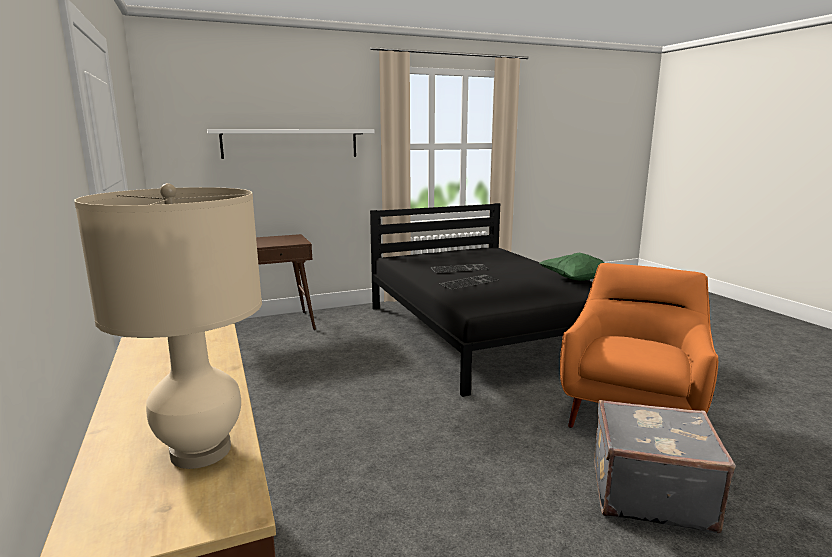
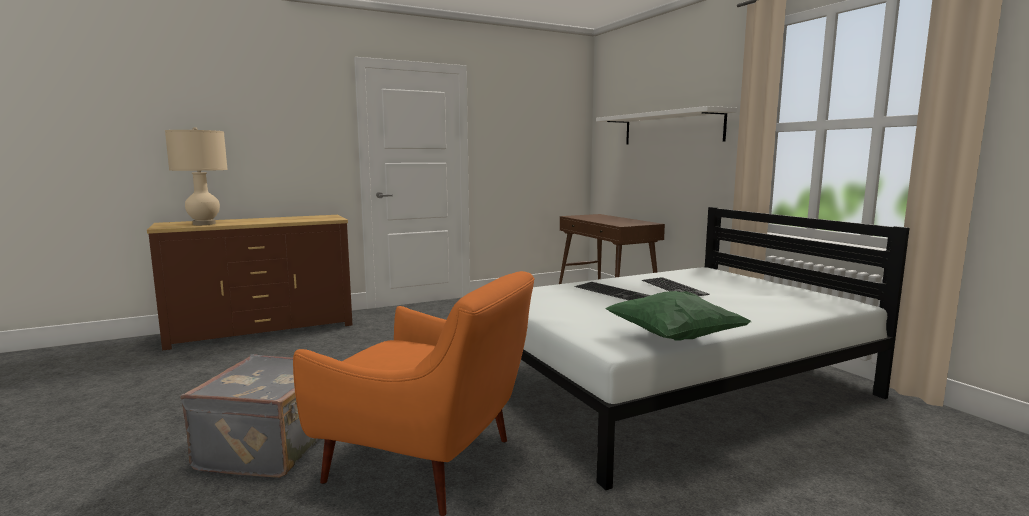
camera: 85 degrees right, 5 degrees down
black bed [370,203,593,397] -> white bed [521,207,910,490]

